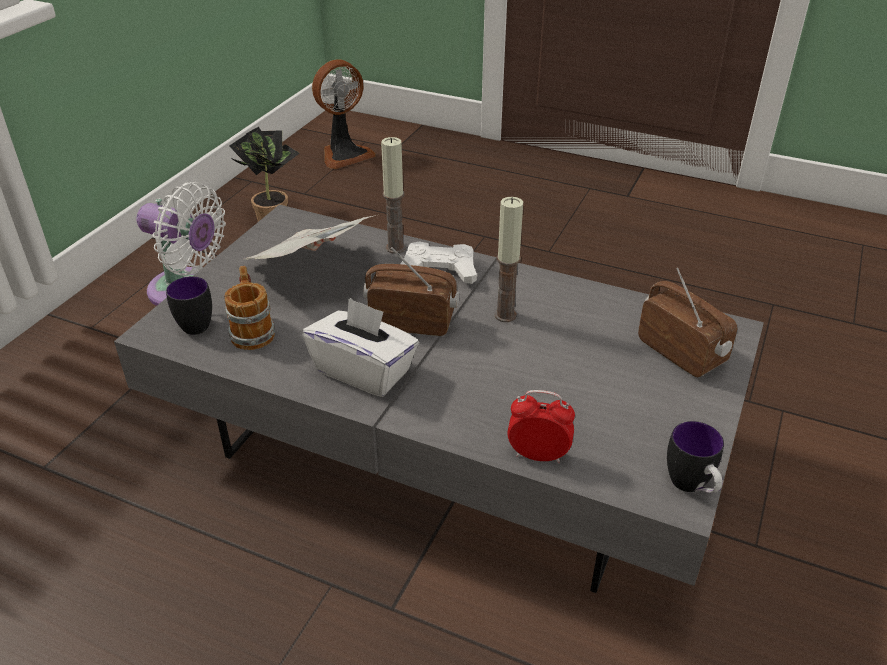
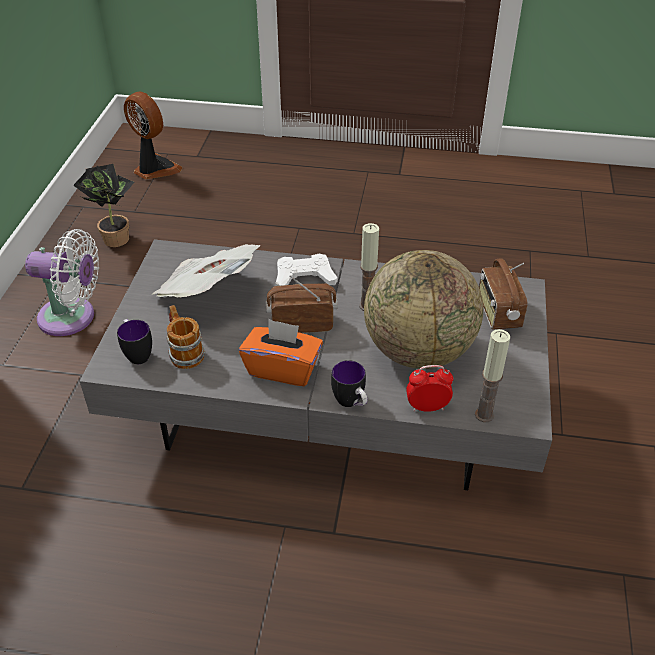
camera: 15 degrees left, 5 degrees up
white tissue box [302,297,419,397] -> orange tissue box [239,319,323,386]
fan [312,59,376,169] -> fan turned 90 degrees counterclockwise [124,92,183,179]
candle [381,137,406,254] -> candle moved to [475,329,510,422]
radio [638,268,737,377] -> radio turned 135 degrees counterclockwise [479,259,528,330]
mug [667,421,724,493] -> mug moved to [331,360,368,407]
none -> globe [364,250,483,369]

